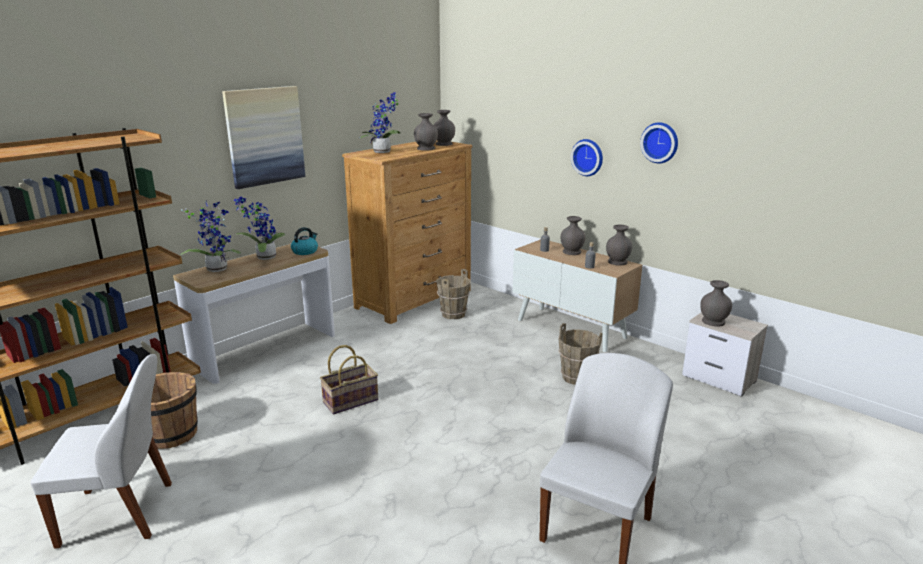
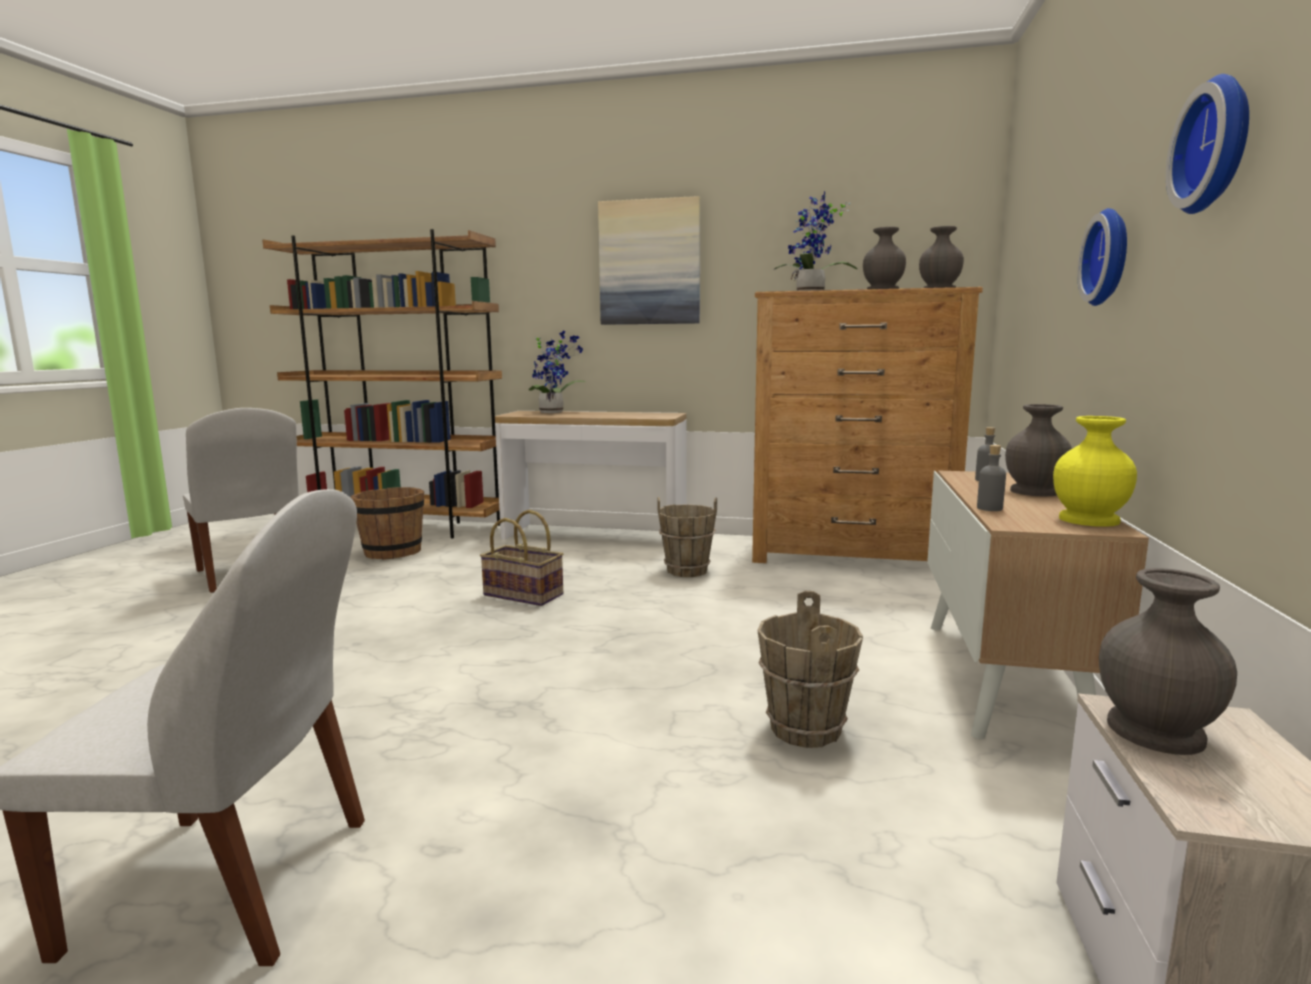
camera: 60 degrees right, 10 degrees down
potted plant [234,196,285,260] -> none
kettle [291,227,318,255] -> none
brown bucket [436,269,471,319] -> brown bucket moved to [658,497,717,577]
grey vase [606,225,632,266] -> yellow vase [1053,416,1137,527]

